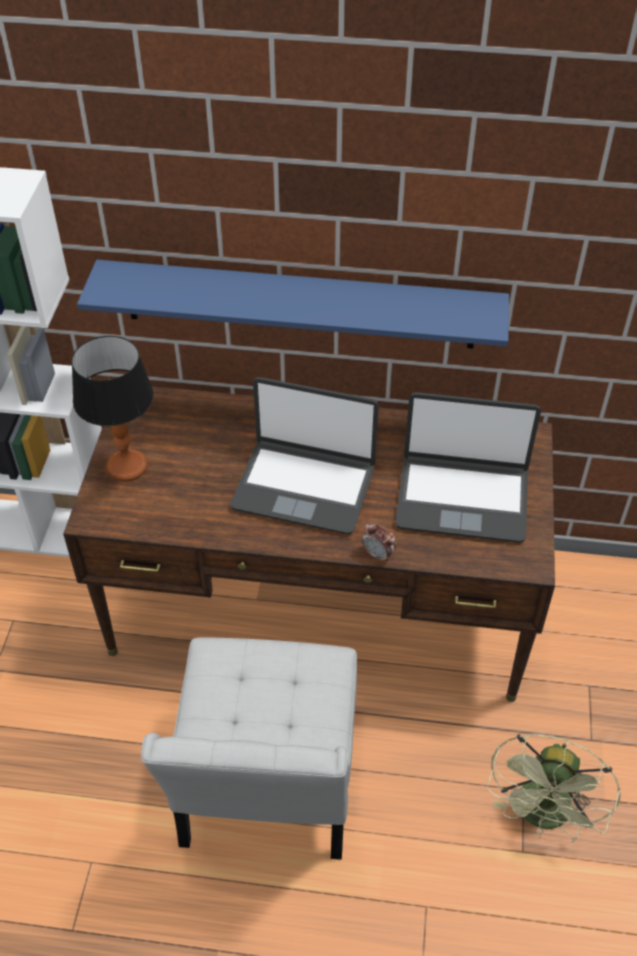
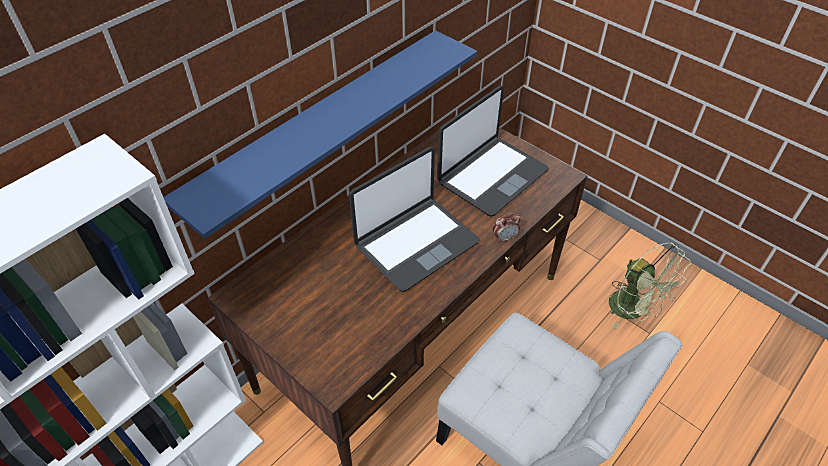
camera: 55 degrees left, 0 degrees up
table lamp [71,336,154,481] -> none

